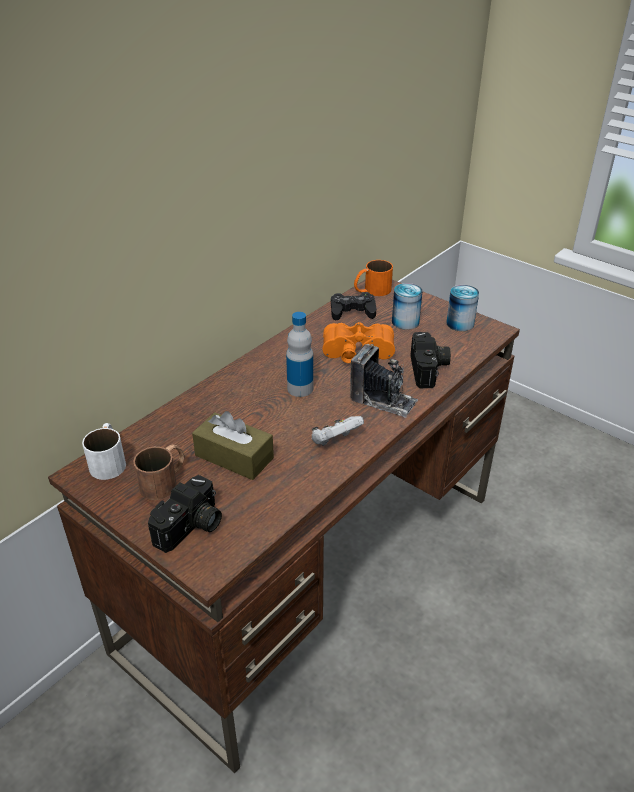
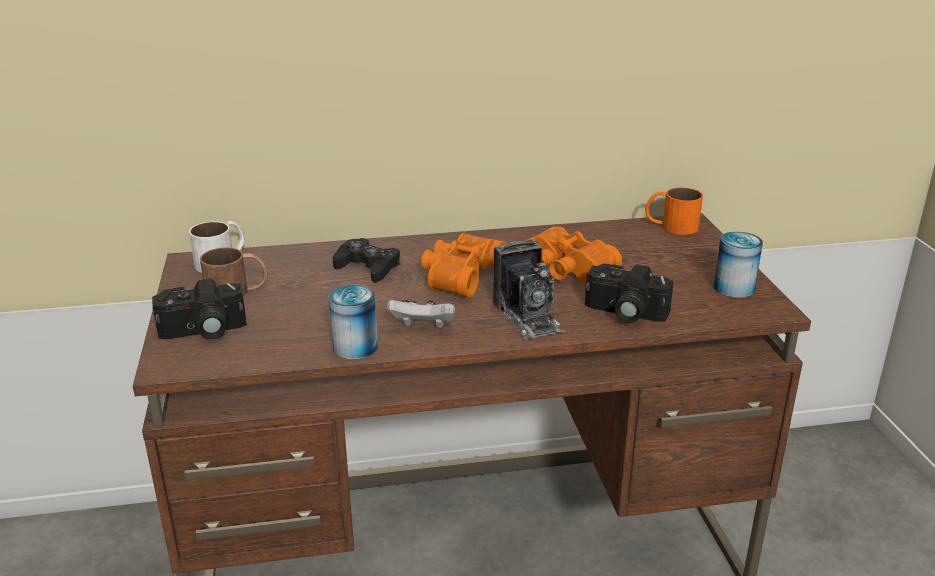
camera: 40 degrees right, 10 degrees down
brown tissue box [192,411,274,480] -> none
bottle [286,312,313,397] -> orange binoculars [421,233,506,298]
black game controller [331,292,376,320] -> black game controller moved to [333,238,400,283]
can [392,283,422,330] -> can moved to [329,284,378,359]
camera [410,332,451,388] -> camera turned 75 degrees clockwise [585,264,673,323]

